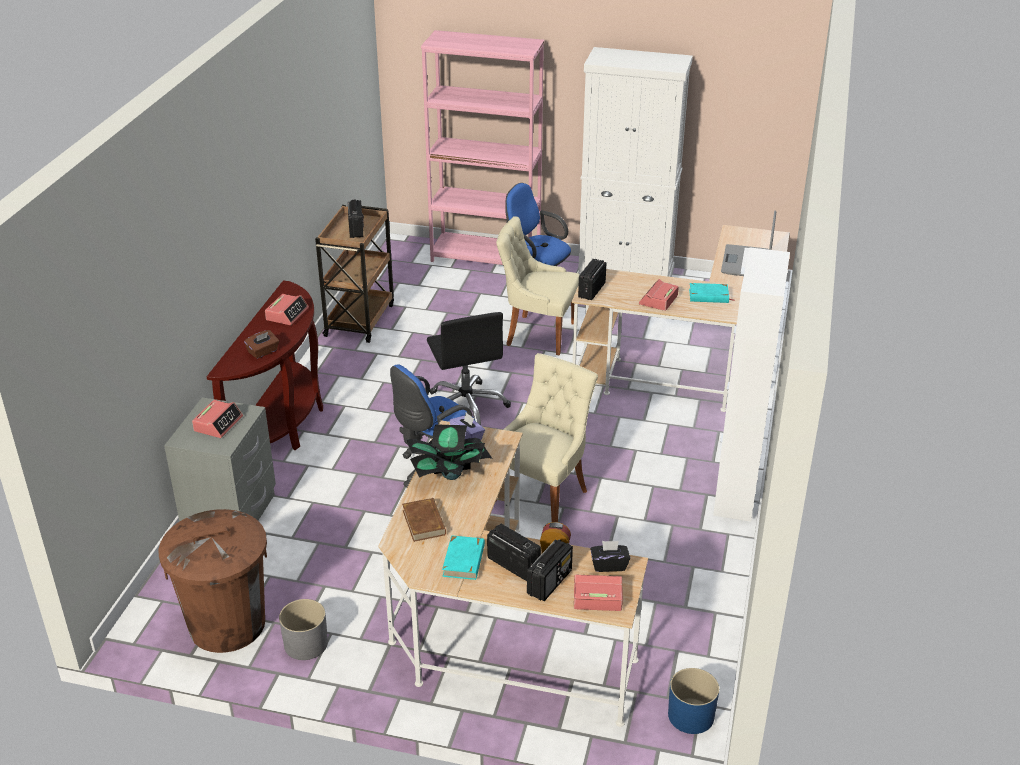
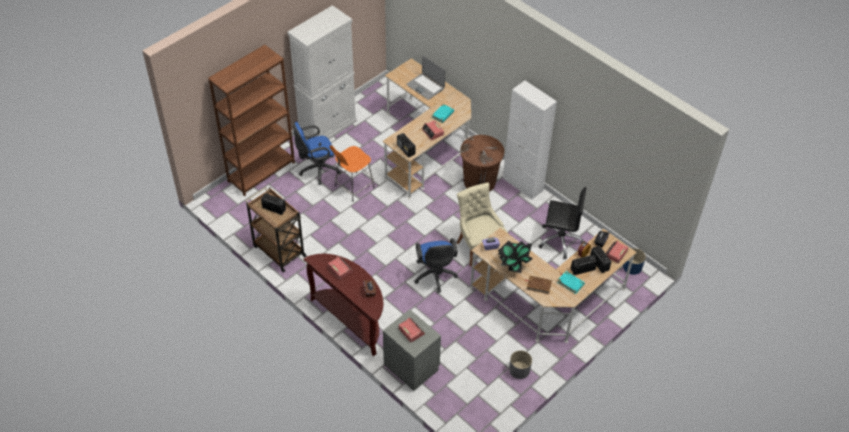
camera: 60 degrees left, 15 degrees up
brown trash can [159,509,267,653] -> brown trash can moved to [460,135,504,192]
pink bookcase [421,30,544,265] -> brown bookcase [208,45,295,196]
black office chair [427,312,511,426] -> black office chair moved to [539,187,586,259]
beige chair [496,216,580,355] -> orange stool [330,145,374,202]

